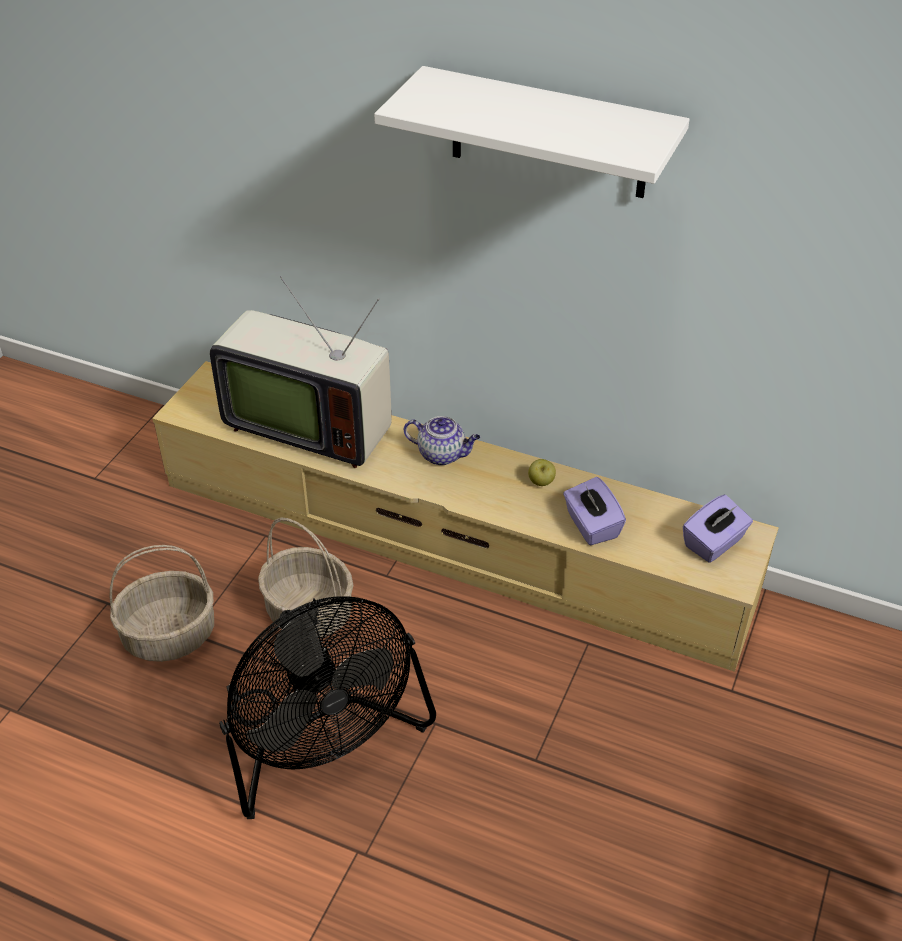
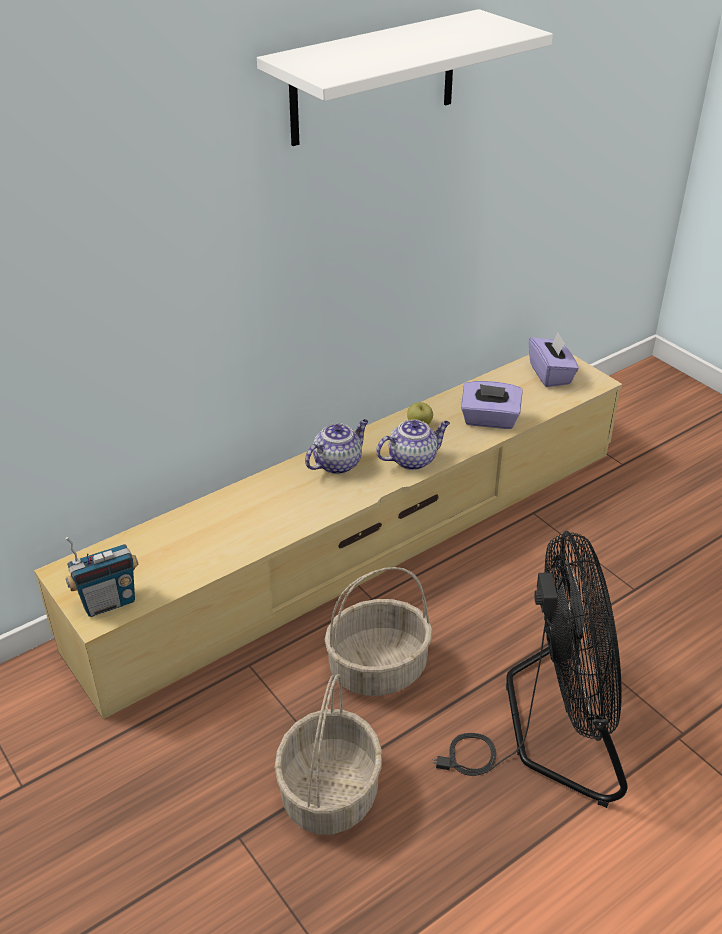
camera: 60 degrees left, 5 degrees down
television [210,276,392,468] -> none
none -> radio [65,537,138,617]
none -> teapot [376,419,450,470]

